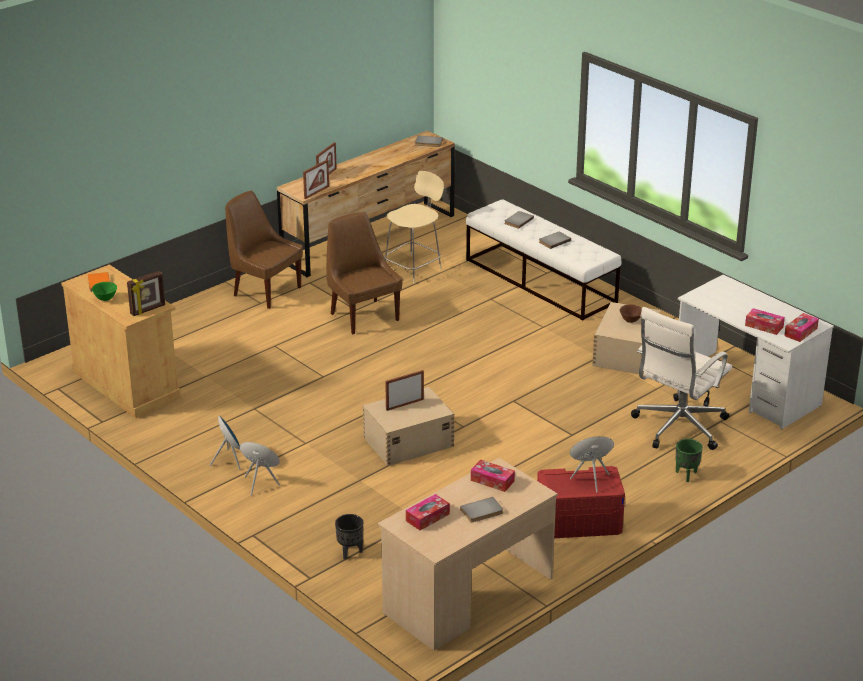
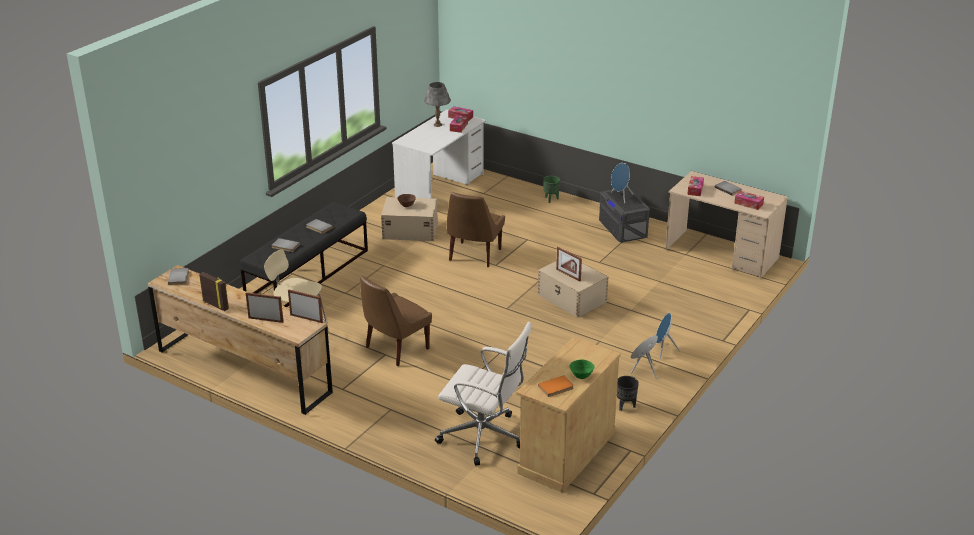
camera: 105 degrees left, 0 degrees up
picture frame [127,271,165,316] -> picture frame moved to [199,272,229,311]
brown chair [225,191,303,309] -> brown chair moved to [447,192,505,267]
black planter [335,514,363,560] -> black planter moved to [617,376,639,411]
white bench [466,199,621,321] -> black bench [239,202,368,307]
red storage box [537,466,625,538] -> grey storage box [599,187,650,243]
white office chair [631,307,732,450] -> white office chair moved to [435,322,532,466]
none -> grey table lamp [424,82,451,127]

